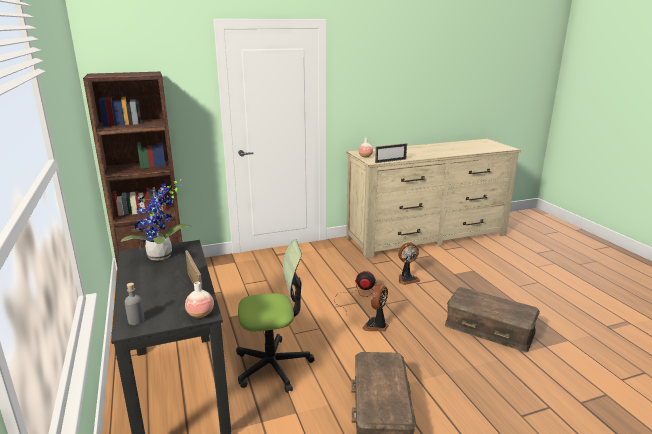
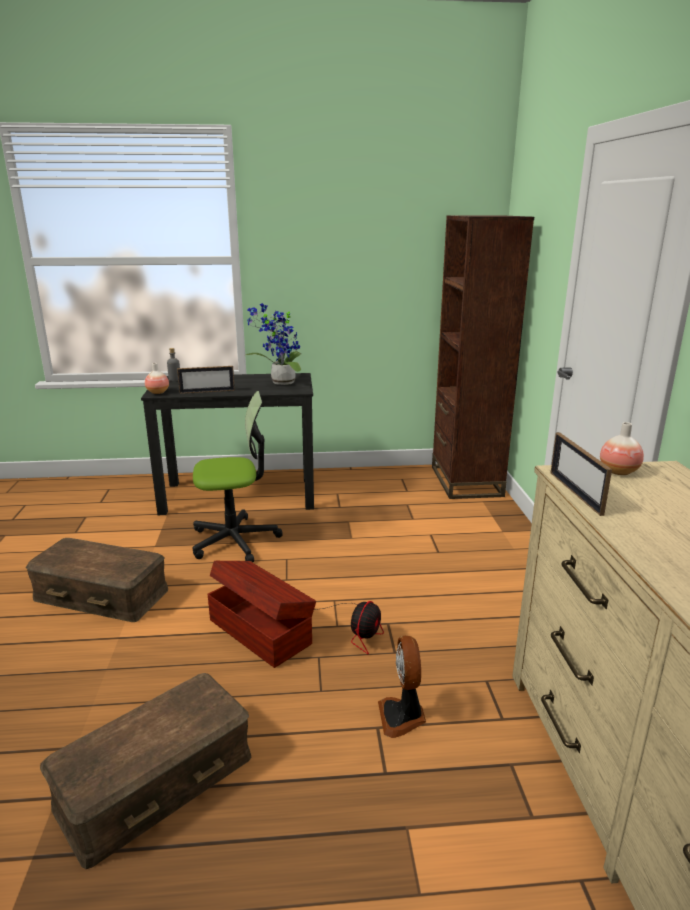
camera: 105 degrees right, 0 degrees up
office chair [236,239,315,393] -> office chair turned 105 degrees counterclockwise [193,391,283,562]
fan [362,284,389,331] -> brown storage box [208,561,316,668]

